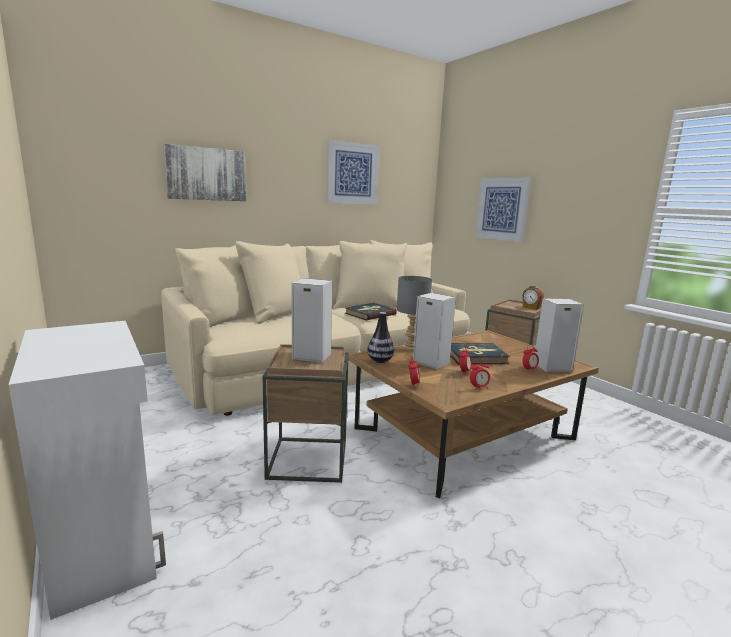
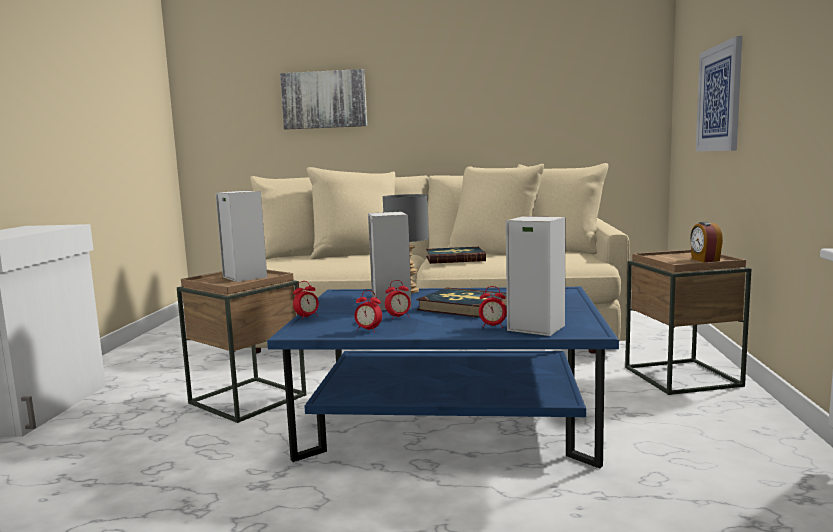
camera: 40 degrees right, 5 degrees down
picture [326,140,379,205] -> none
brown coffee table [348,330,599,498] -> blue coffee table [267,287,619,468]
vase [367,312,394,363] -> none

